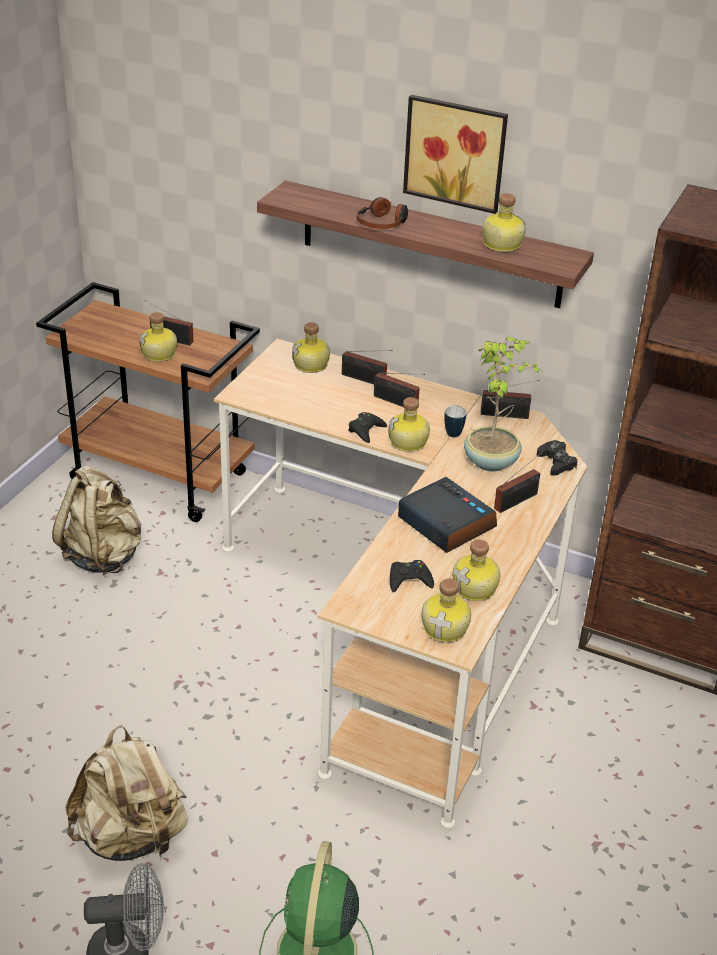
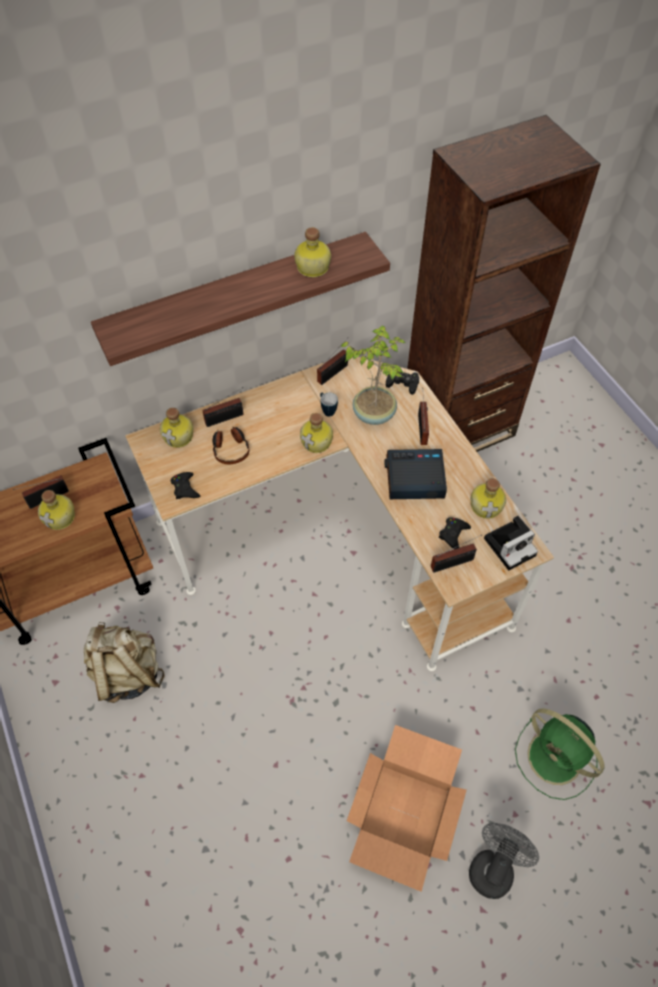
camera: 50 degrees left, 20 degrees up
beige backpack [66,725,188,861] -> cardboard box [347,725,467,892]
black game controller [348,412,387,443] -> black game controller moved to [171,472,200,499]
headphones [357,197,408,229] -> headphones moved to [213,426,249,464]
radio [374,373,425,407] -> radio moved to [431,535,482,573]
picture [403,95,508,214] -> none
bottle [422,578,471,642] -> camera [484,516,538,570]

